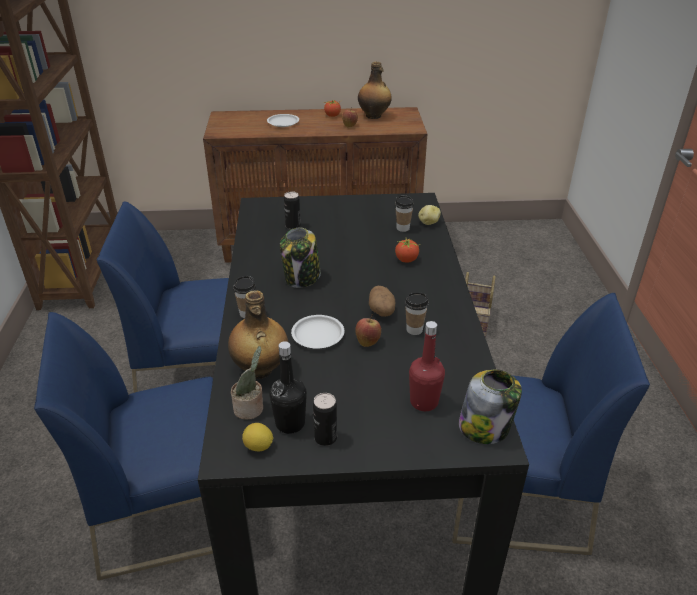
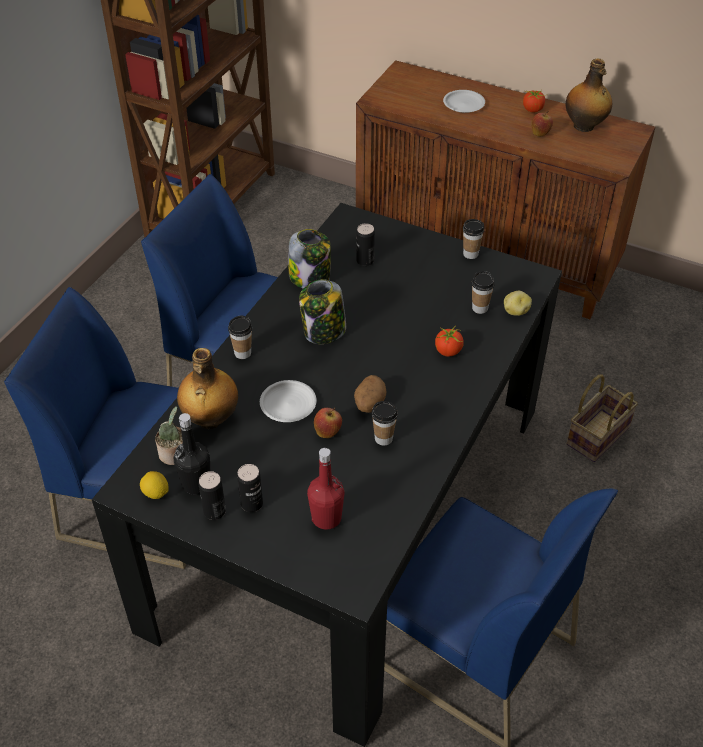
camera: 30 degrees right, 10 degrees up
jar [459,369,522,444] -> jar moved to [289,229,331,289]
none -> can [237,464,263,512]
none -> cup [463,219,485,259]

